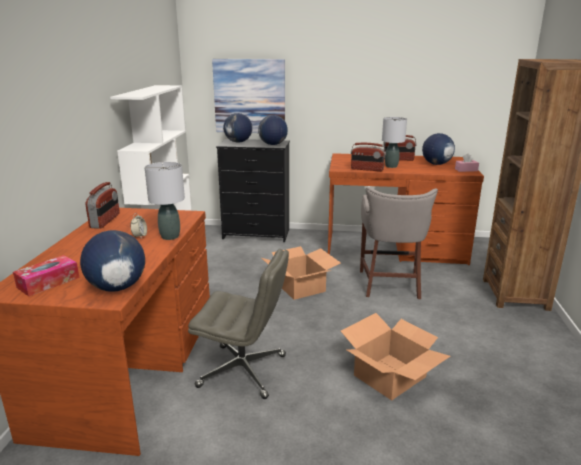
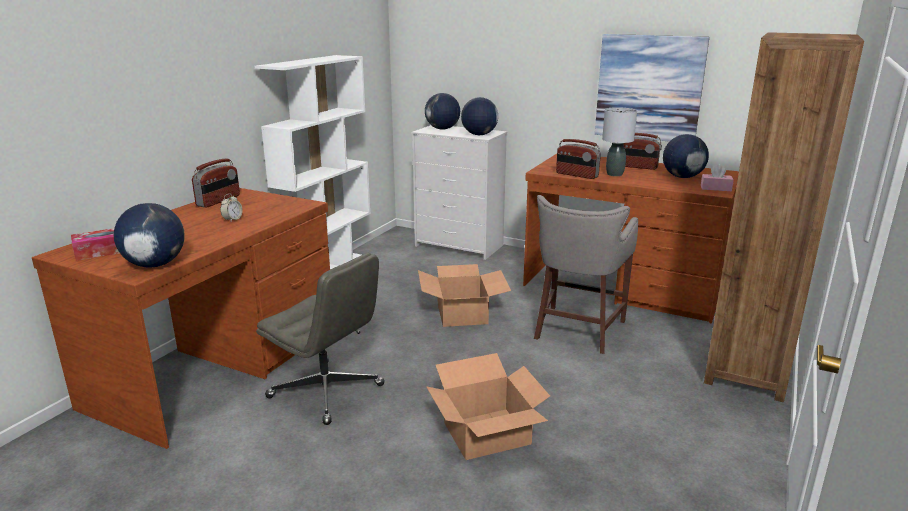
camera: 20 degrees right, 0 degrees up
grey table lamp [145,162,185,240] -> none
picture [212,59,285,133] -> picture moved to [595,34,709,142]
black dresser [216,139,290,242] -> white dresser [411,125,507,260]

